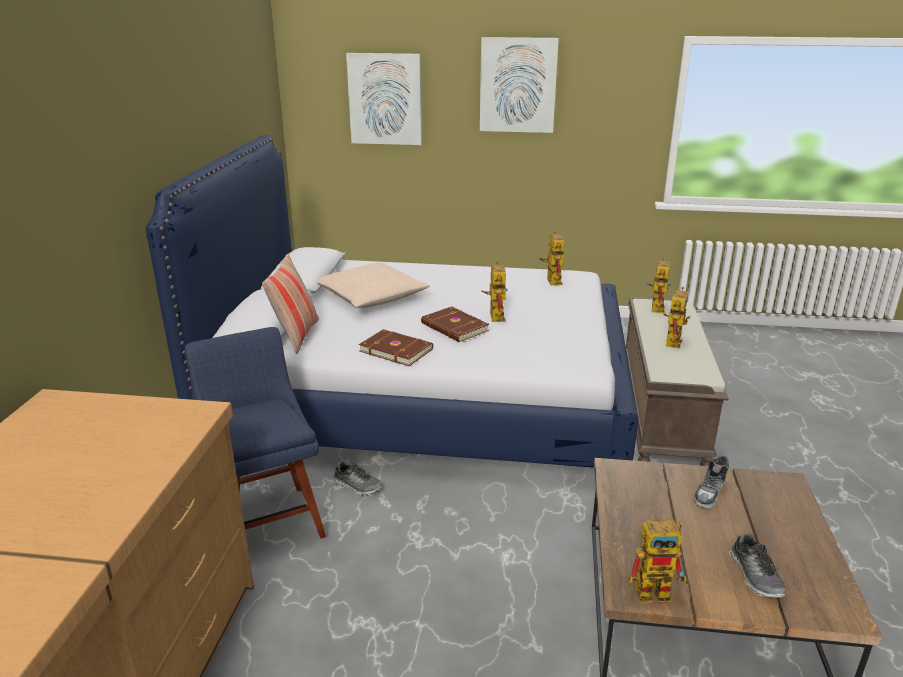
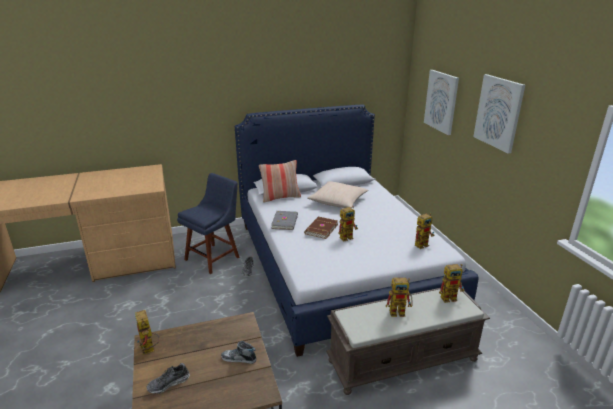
camera: 65 degrees right, 0 degrees up
brown book [359,329,433,366] -> grey book [271,211,298,230]

